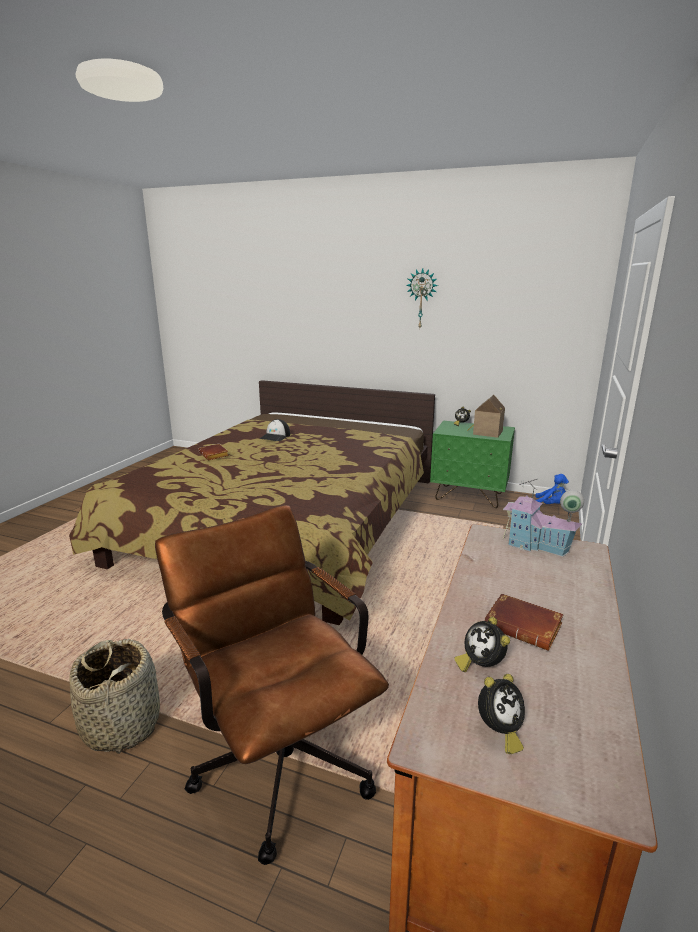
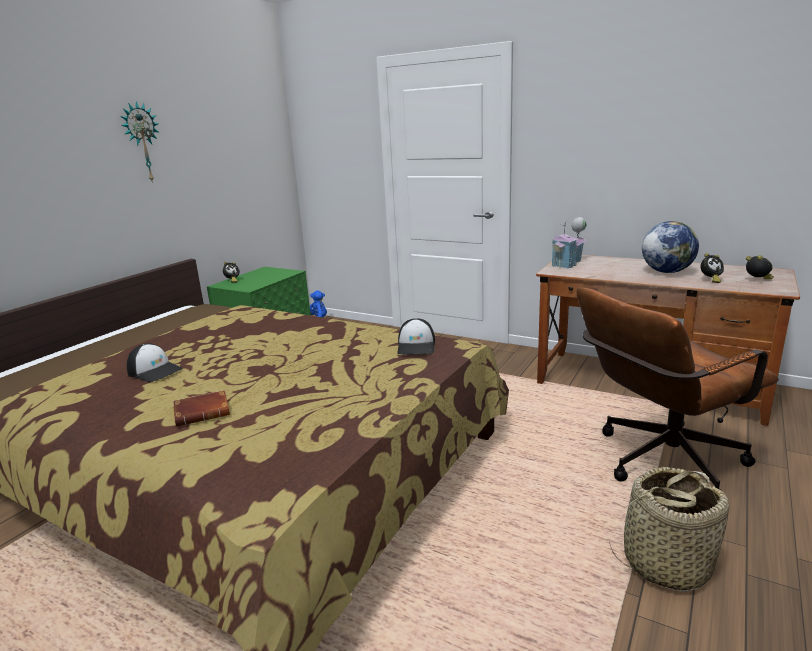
camera: 80 degrees left, 0 degrees up
toy house [467,395,505,438] -> none
brown book [484,593,564,651] -> globe [642,221,699,273]
none -> cap [397,318,435,355]

